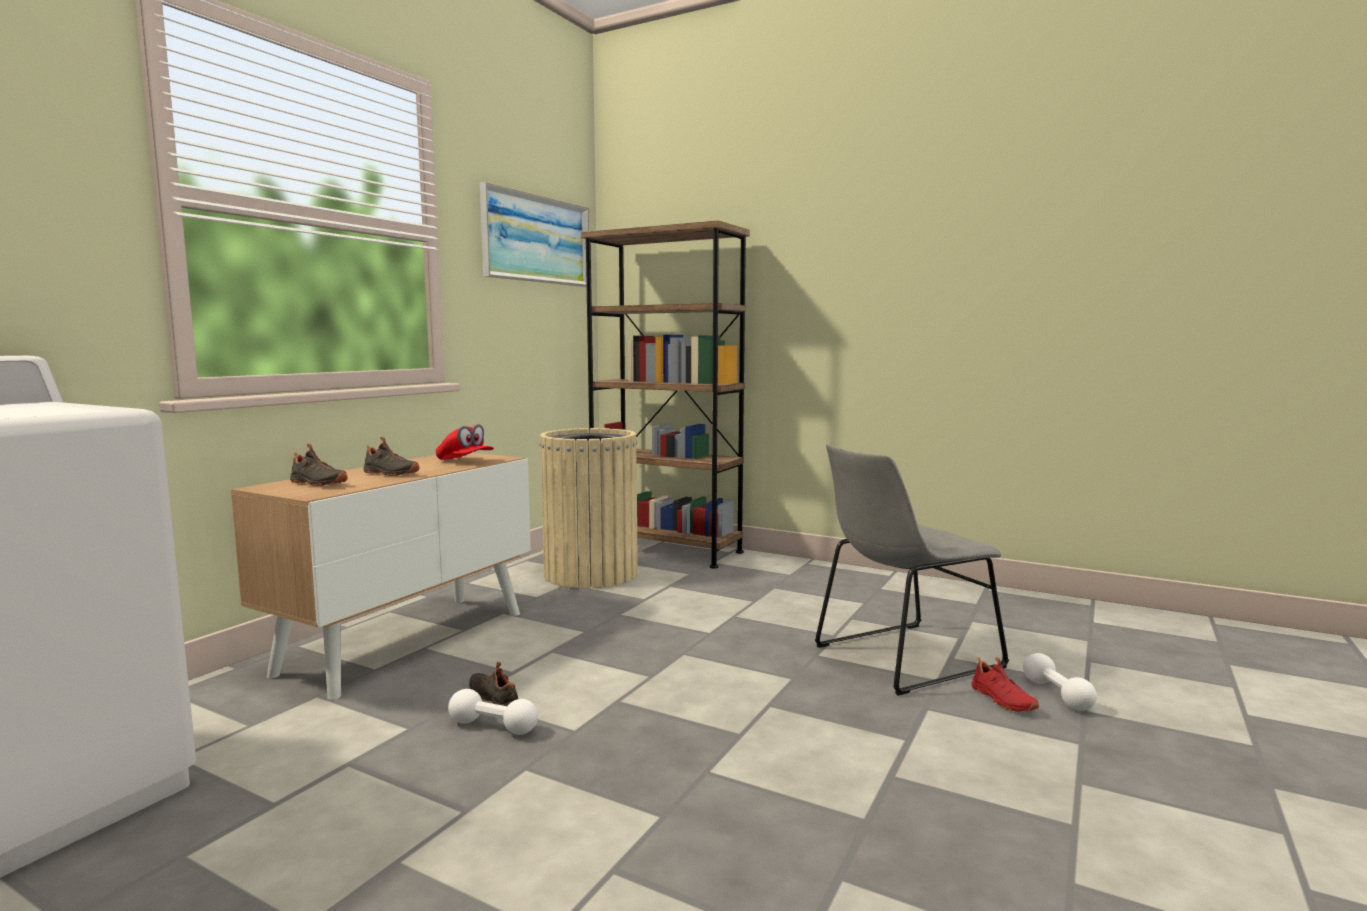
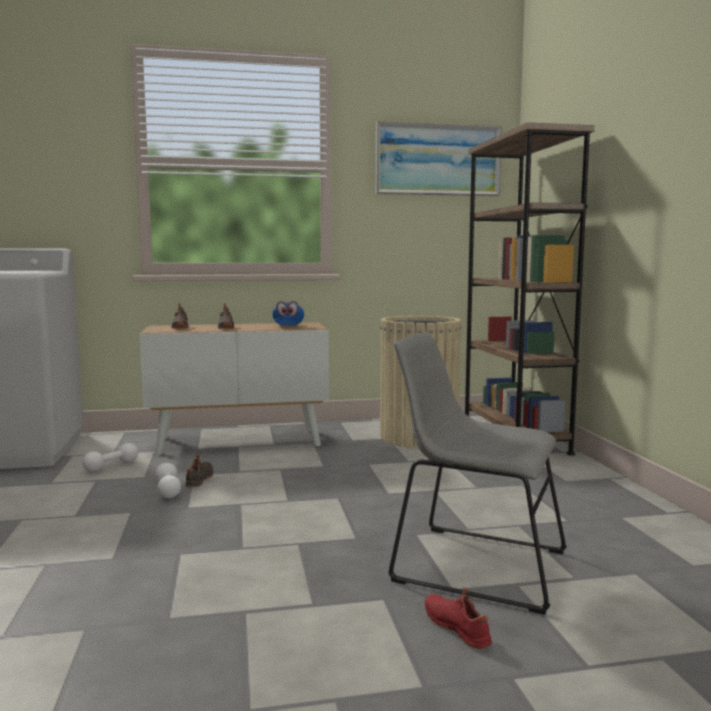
camera: 50 degrees right, 0 degrees up
red cap [436,424,494,460] -> blue cap [272,301,304,325]
red shoe [971,657,1039,712] -> red shoe turned 120 degrees clockwise [425,588,492,649]
white dumbbell [1023,653,1097,711] -> white dumbbell moved to [82,443,138,472]

